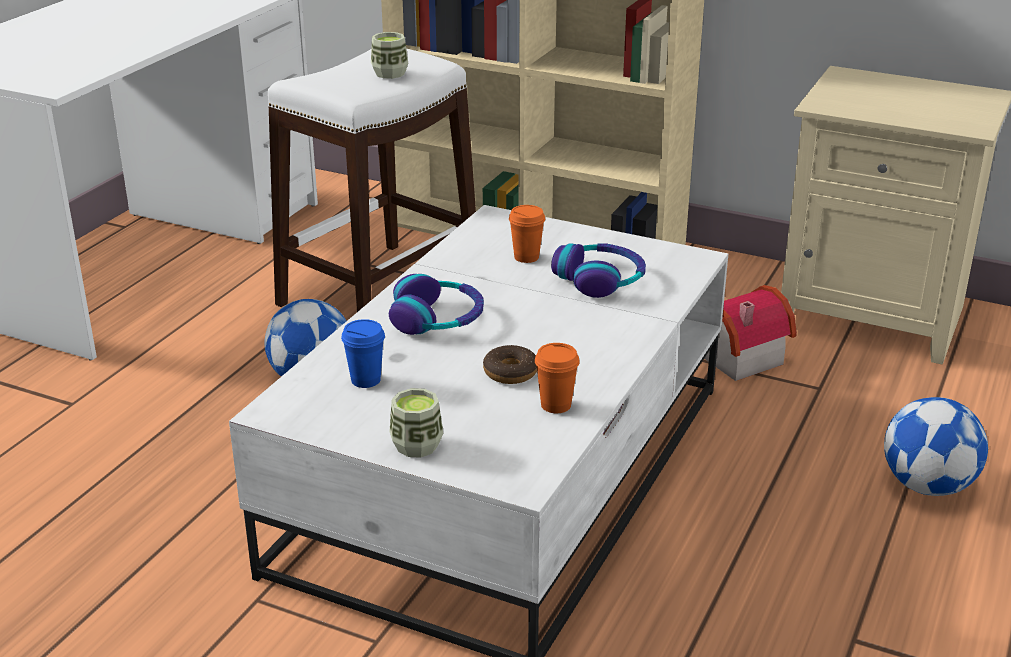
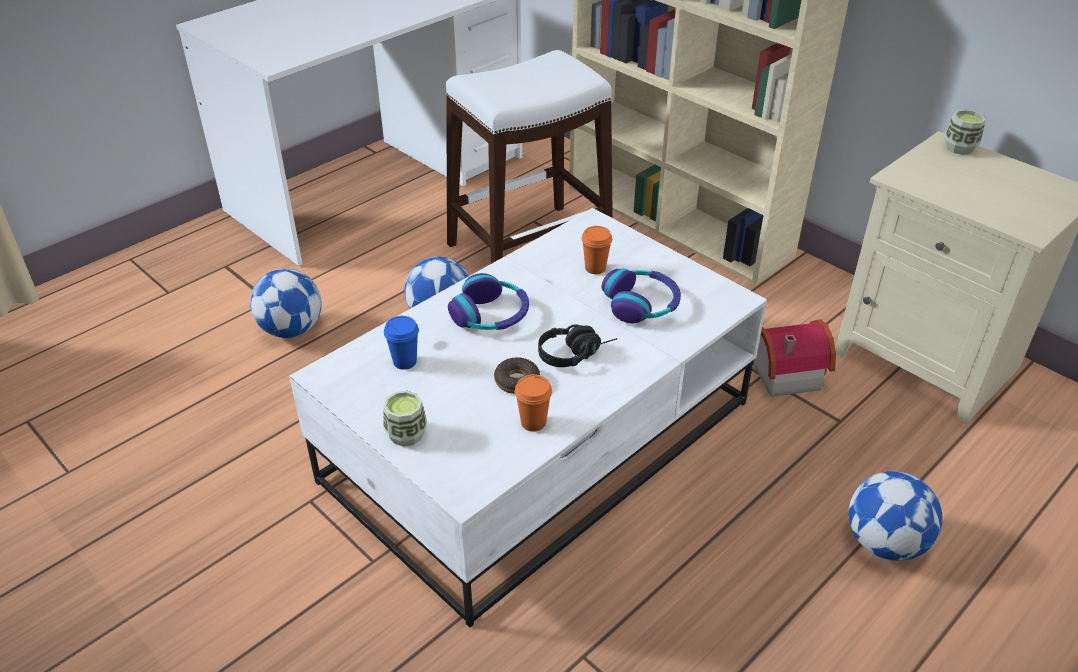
camera: 20 degrees right, 10 degrees up
cup [371,32,408,79] -> cup moved to [944,110,986,155]
none -> football [250,269,322,338]
none -> black headphones [538,324,617,367]

